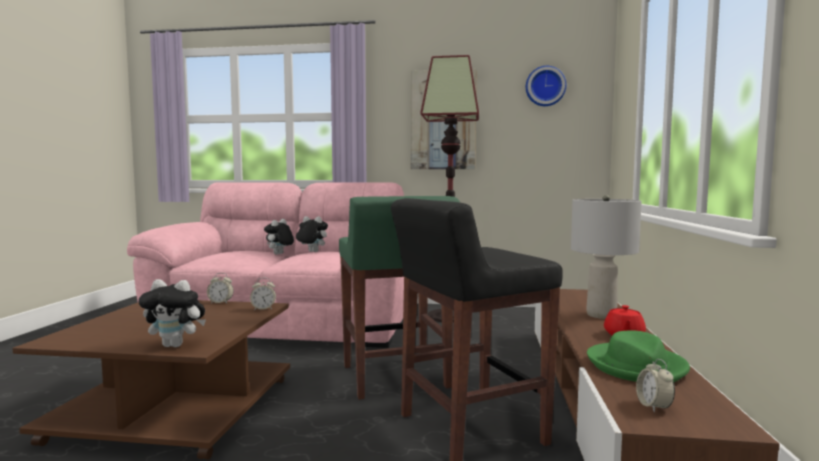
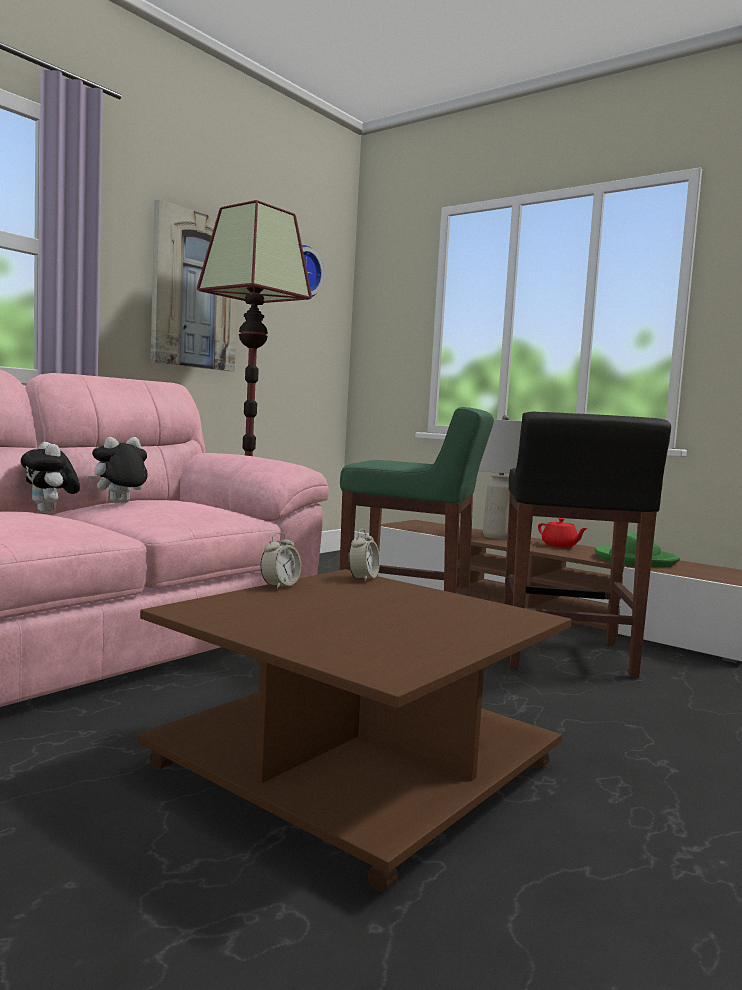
camera: 60 degrees left, 0 degrees up
plush toy [139,279,206,347] -> none
alarm clock [636,359,675,413] -> none

